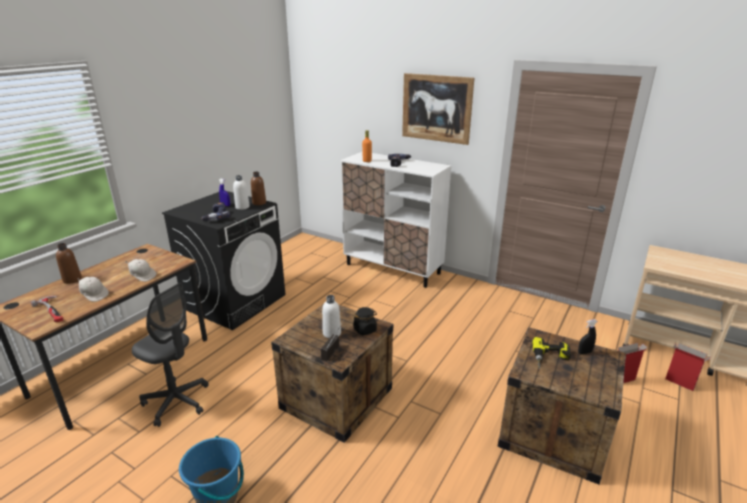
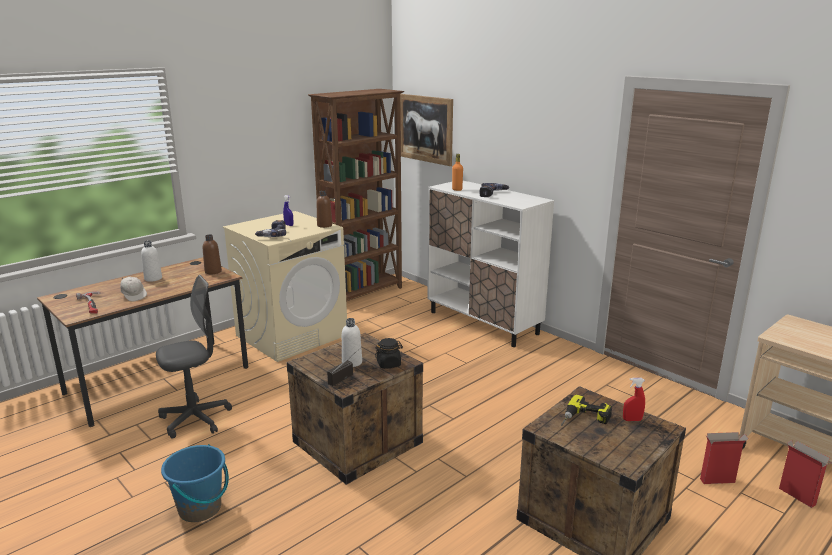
camera: 15 degrees right, 5 degrees down
brown bottle [56,243,82,284] -> brown bottle moved to [203,234,222,274]
white cap [126,259,156,282] -> none
grey office chair [132,282,209,427] -> grey office chair turned 75 degrees counterclockwise [156,275,232,439]
black washing machine [162,191,285,330] -> beige washing machine [223,211,347,362]
white bottle [233,175,250,210] -> white bottle moved to [141,240,162,282]
picture [402,73,474,145] -> picture moved to [400,94,453,166]
black spray bottle [578,319,597,355] -> red spray bottle [623,378,645,421]
none -> brown bookcase [308,89,404,301]

